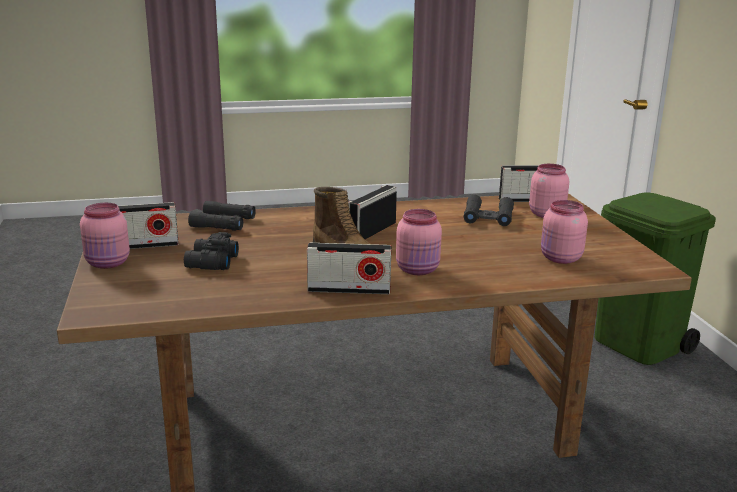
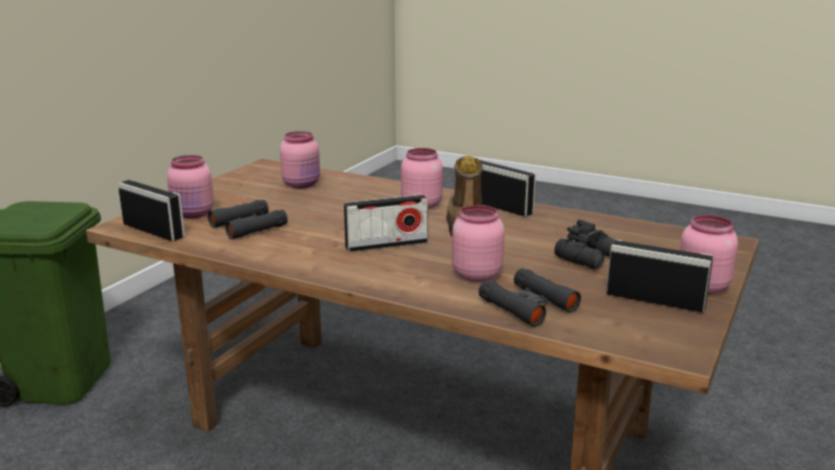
camera: 140 degrees left, 0 degrees up
none -> pink jar [452,205,505,282]

